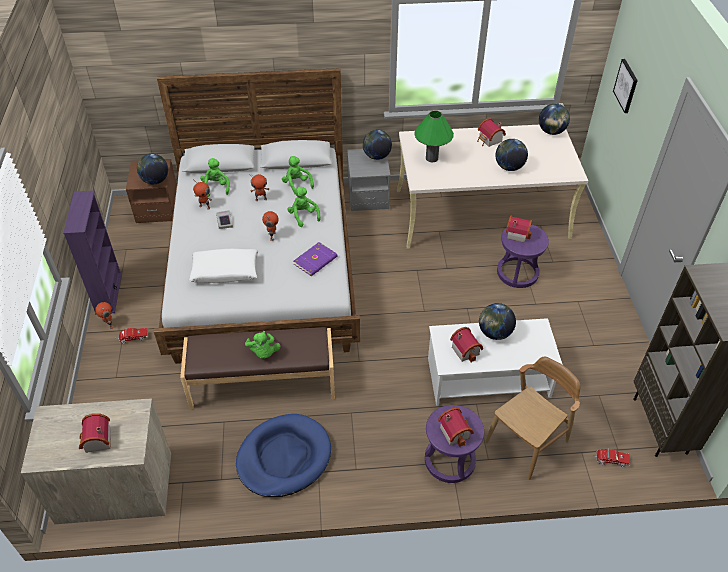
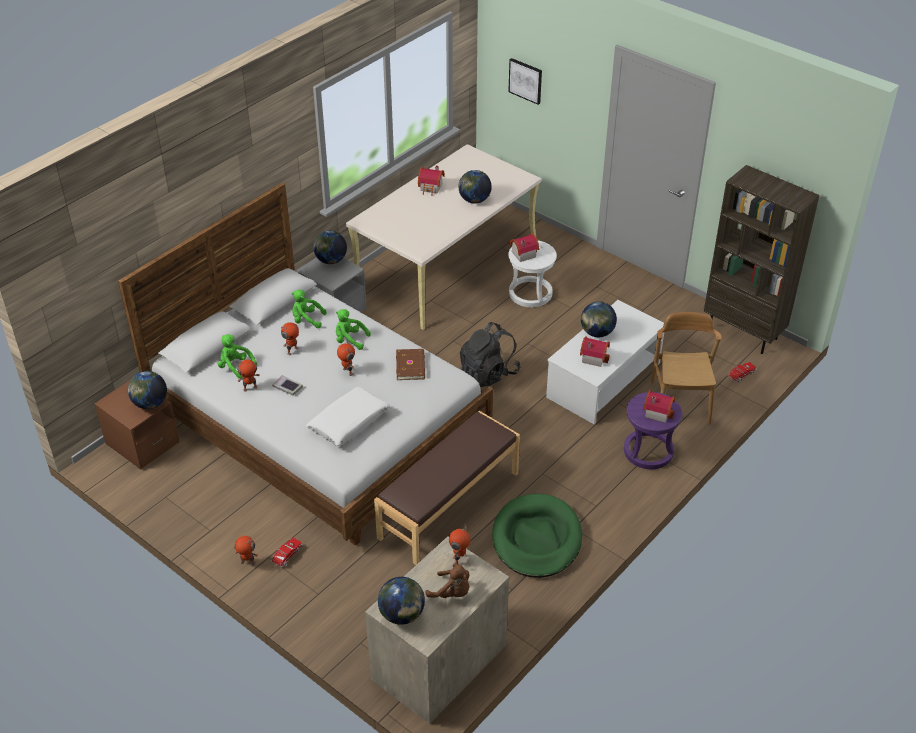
camera: 45 degrees left, 5 degrees down
purple bookcase [63,191,122,314] -> none
toy house [79,413,111,453] -> brown plush toy [425,563,469,598]
blue dog bed [236,414,331,497] -> green dog bed [492,494,582,578]
green plush toy [245,331,280,359] -> none
purple book [294,242,337,276] -> brown book [396,349,425,380]
green table lamp [414,111,454,163] -> none
purple stool [497,225,549,288] -> white stool [508,241,557,307]
globe [539,104,570,135] -> globe moved to [378,577,425,625]
none -> toy robot [449,524,470,565]
none -> black backpack [460,322,520,387]

